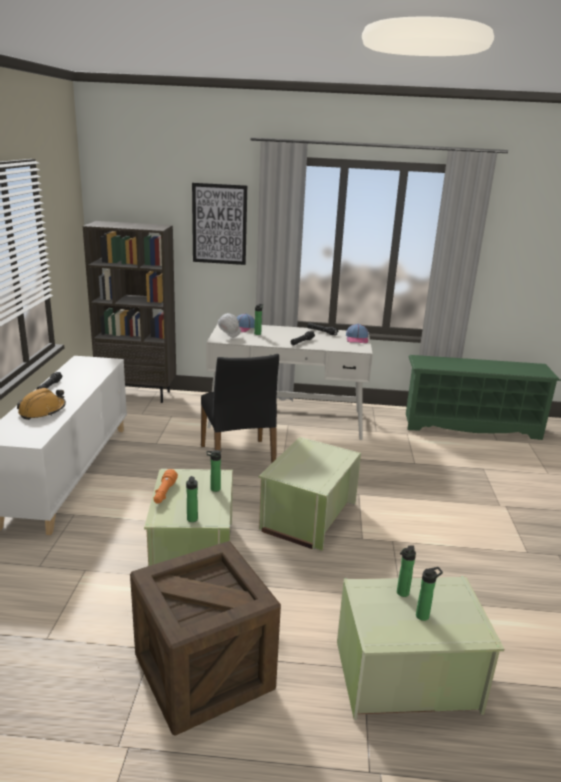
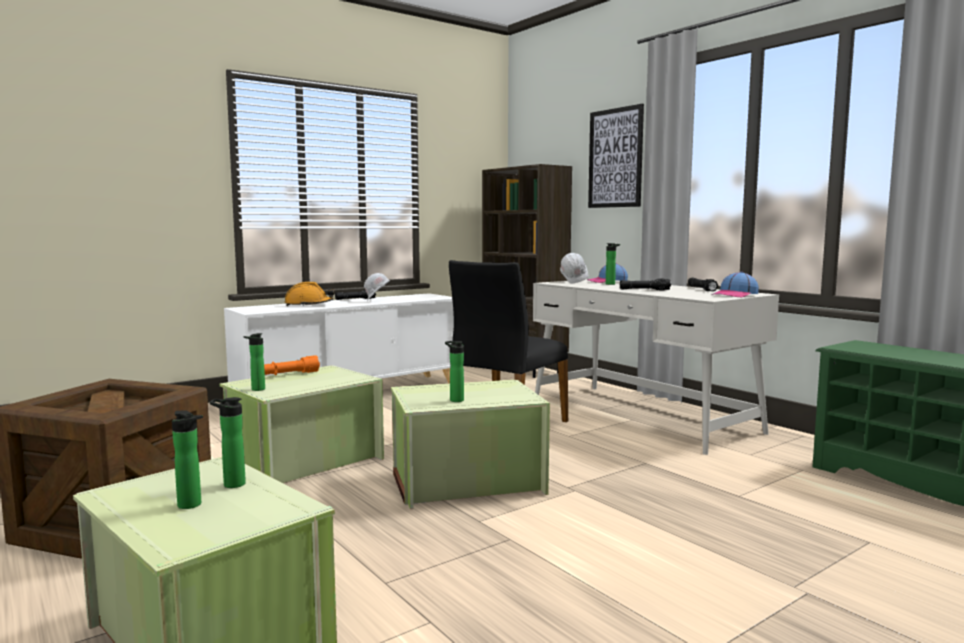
camera: 50 degrees right, 15 degrees down
bottle [207,450,221,492] -> bottle moved to [445,341,464,402]
none -> white hard hat [364,273,390,301]

